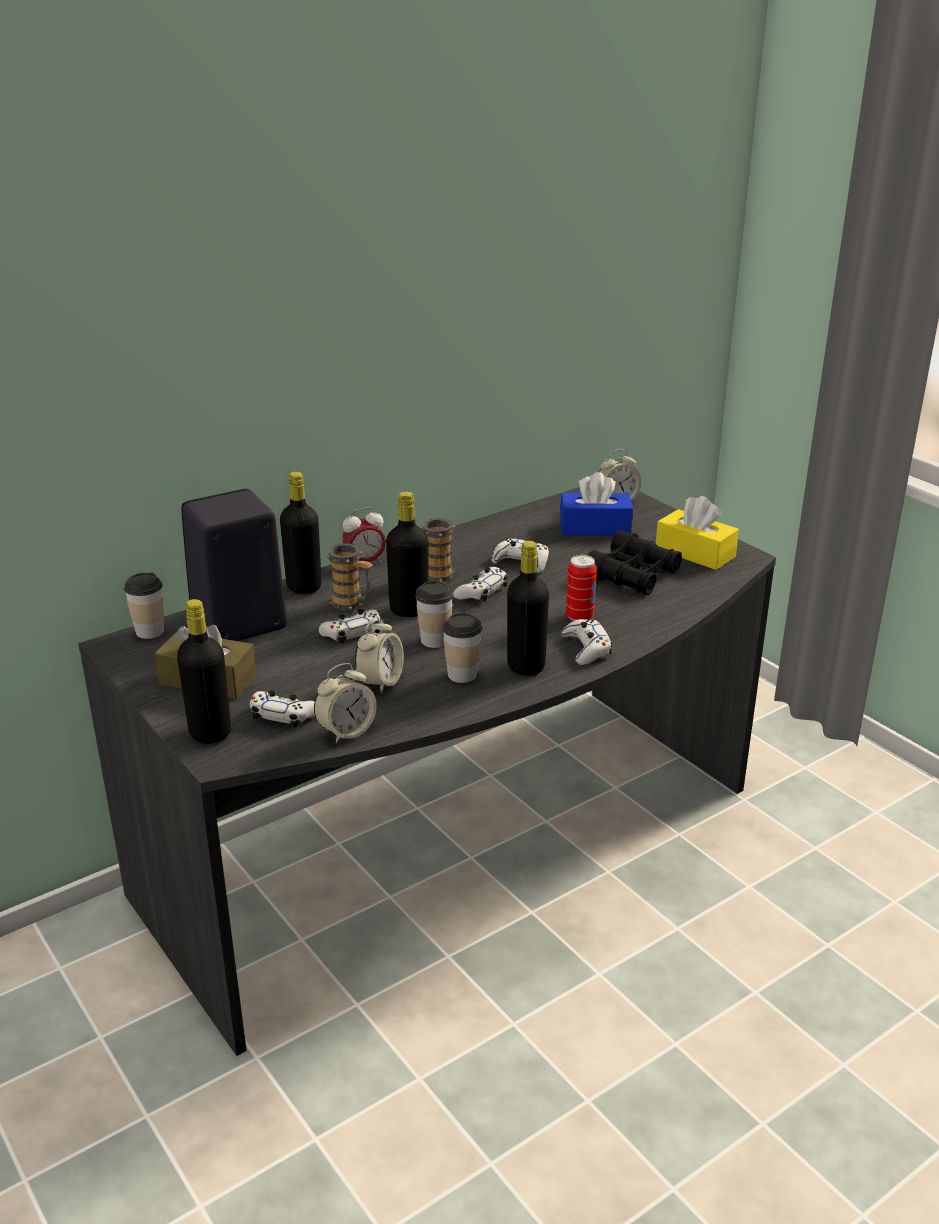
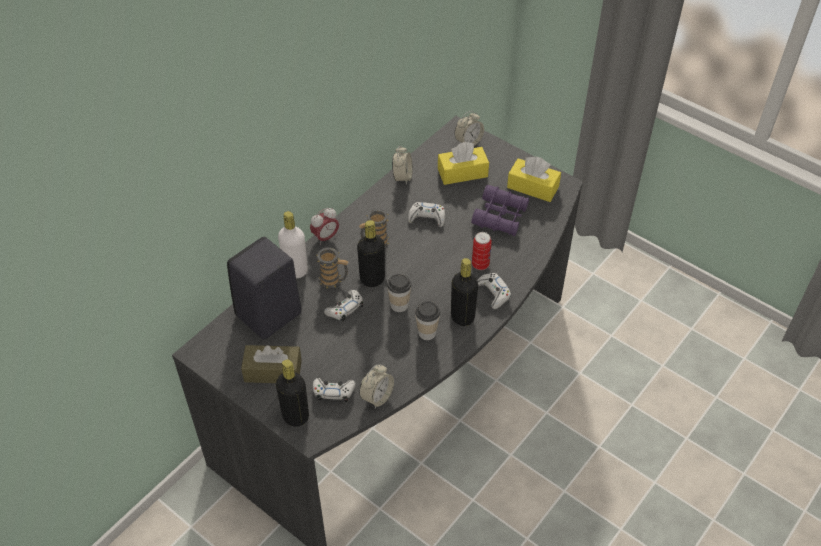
camera: 15 degrees left, 20 degrees up
cup [124,572,164,639] -> none
black bottle [280,472,322,594] -> white bottle [278,211,308,278]
alarm clock [355,616,404,693] -> alarm clock moved to [392,146,413,185]
white game controller [453,567,508,601] -> none
blue tissue box [560,472,633,536] -> yellow tissue box [438,142,489,185]
black binoculars [588,531,682,595] -> purple binoculars [471,185,529,236]

